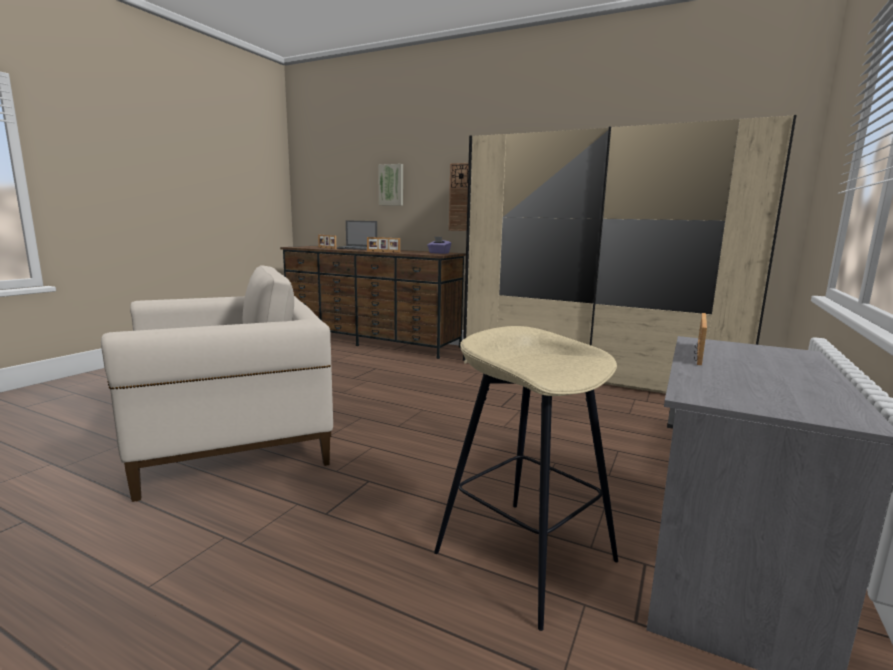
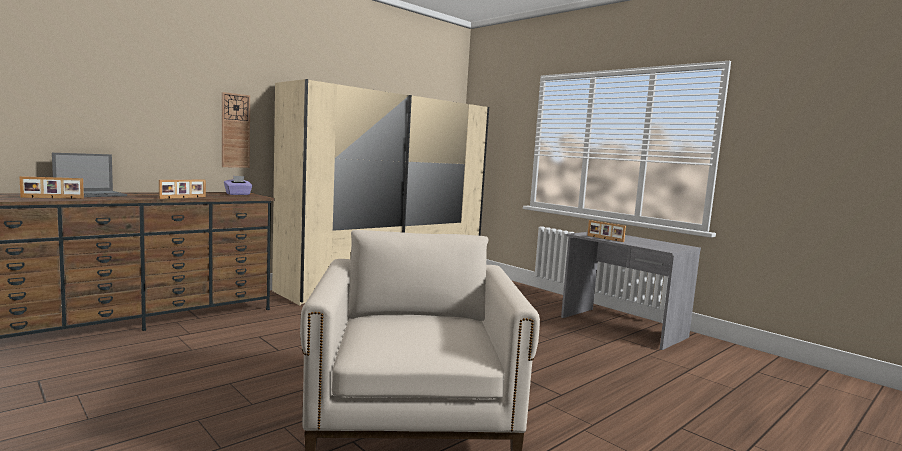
camera: 70 degrees left, 5 degrees down
picture [378,164,403,205] -> none
beige stool [434,326,618,631] -> none

